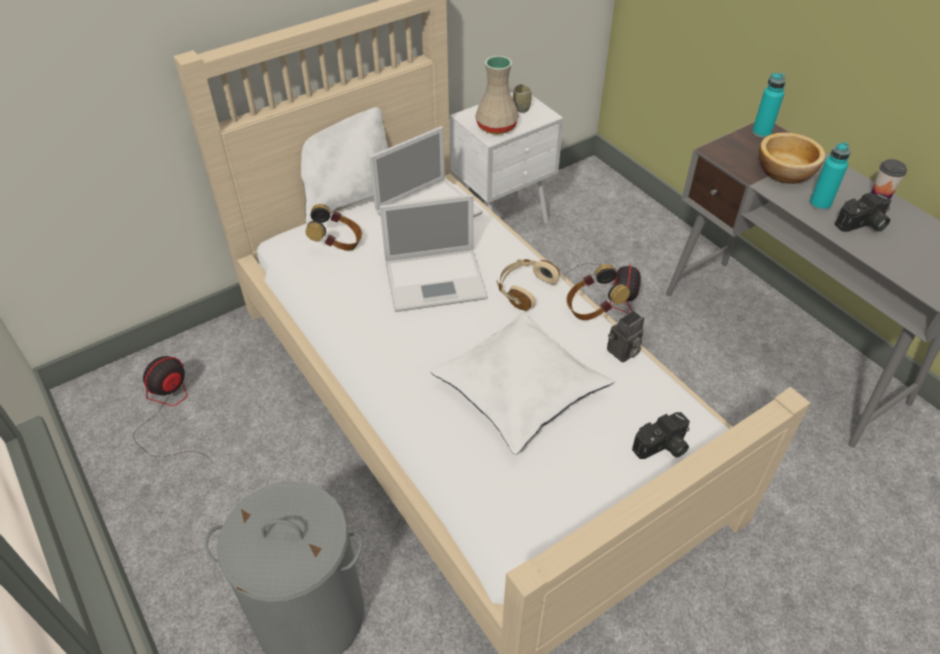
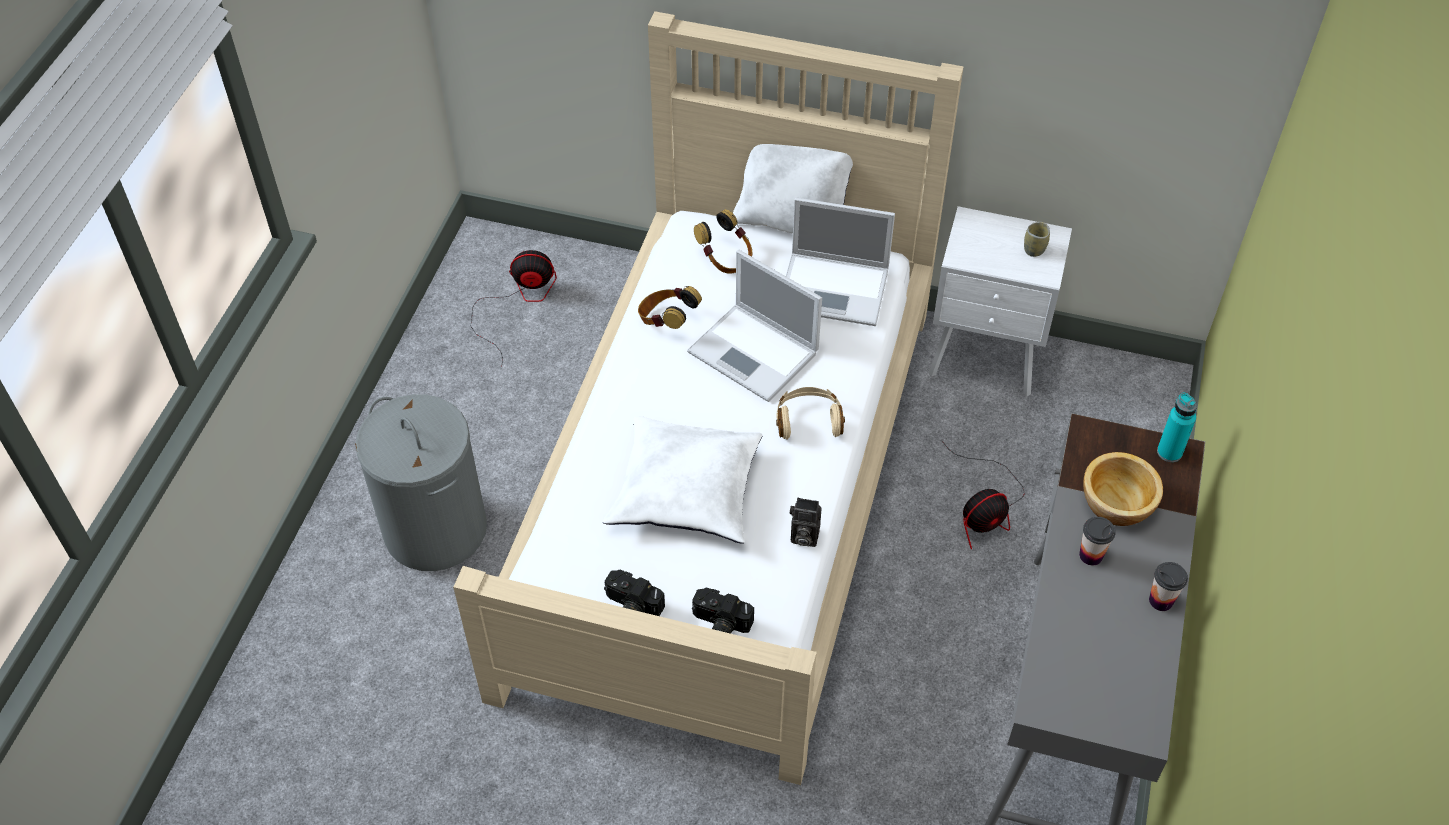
camera: 50 degrees right, 5 degrees up
beige vase [475,56,519,134] -> none
headphones [566,264,630,320] -> headphones moved to [638,286,702,329]
turquoise bottle [809,142,851,211] -> cup [1079,517,1116,565]
camera [835,192,891,232] -> camera moved to [604,570,665,616]

